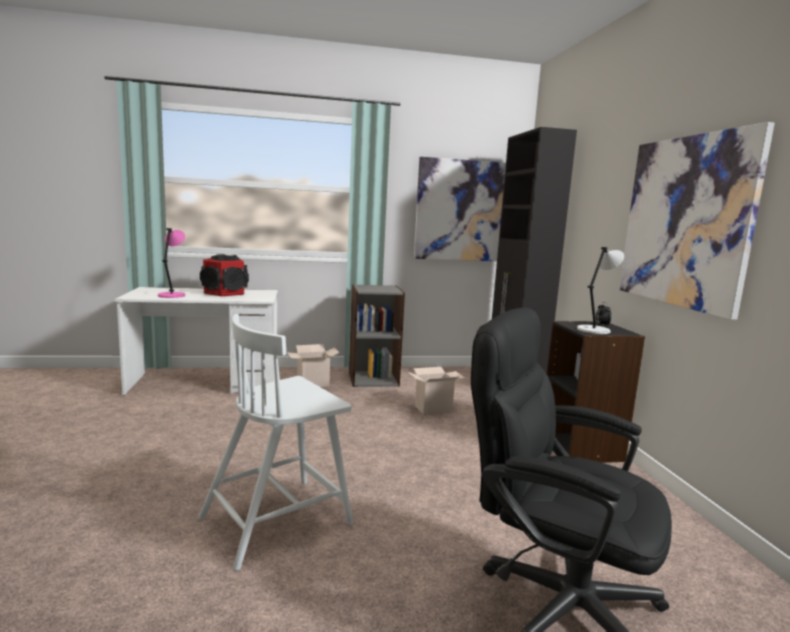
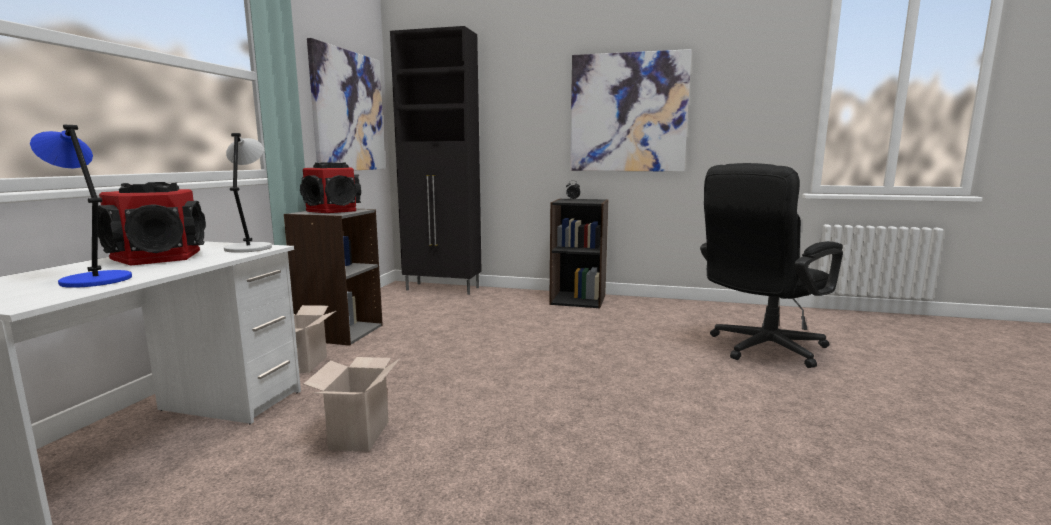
camera: 65 degrees left, 0 degrees up
pink table lamp [158,228,185,298] -> blue table lamp [30,125,132,288]
white chair [198,314,353,571] -> none
cardboard box [408,367,465,415] -> cardboard box moved to [304,357,400,452]
grey table lamp [577,247,624,334] -> grey table lamp moved to [224,133,272,253]
none -> speaker [300,162,361,213]

